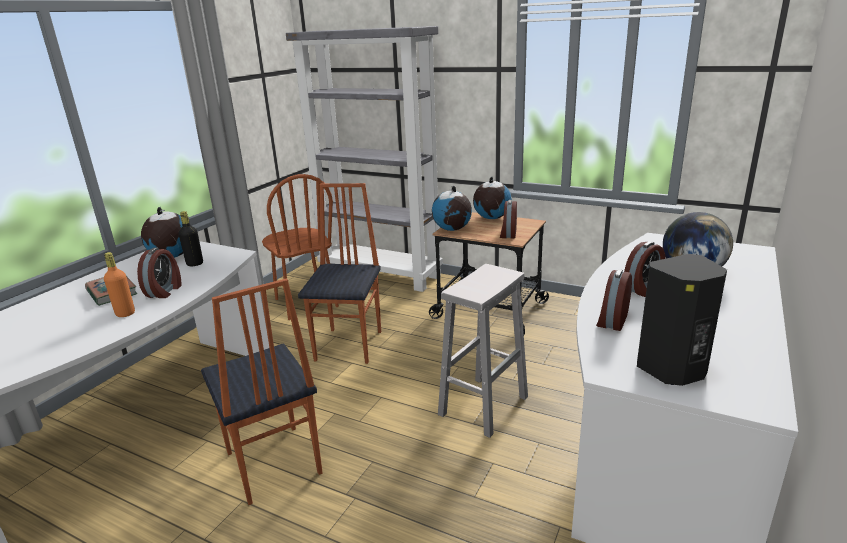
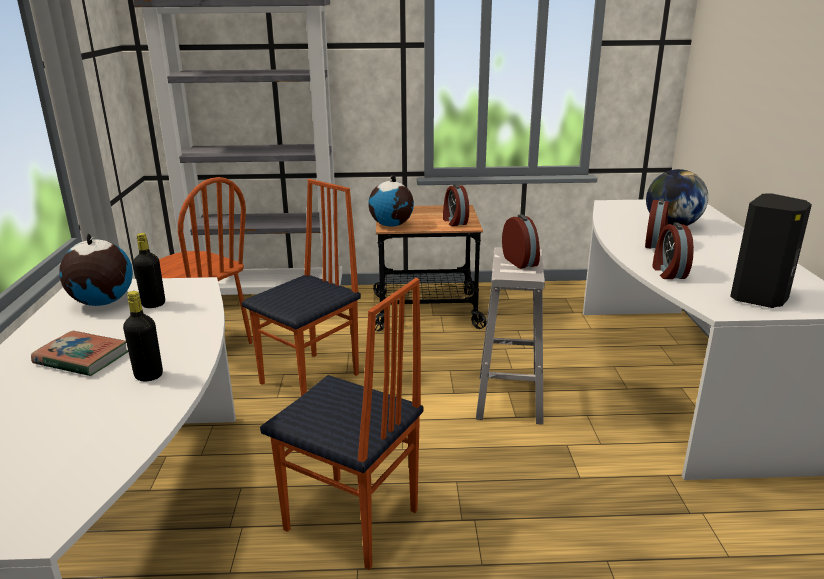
camera: 30 degrees left, 0 degrees up
orange bottle [104,252,135,317] -> black bottle [123,291,163,381]
alarm clock [137,247,181,298] -> alarm clock moved to [502,214,540,269]
chair [298,183,381,364] -> chair turned 60 degrees clockwise [242,179,361,396]
globe [473,177,512,219] -> none

